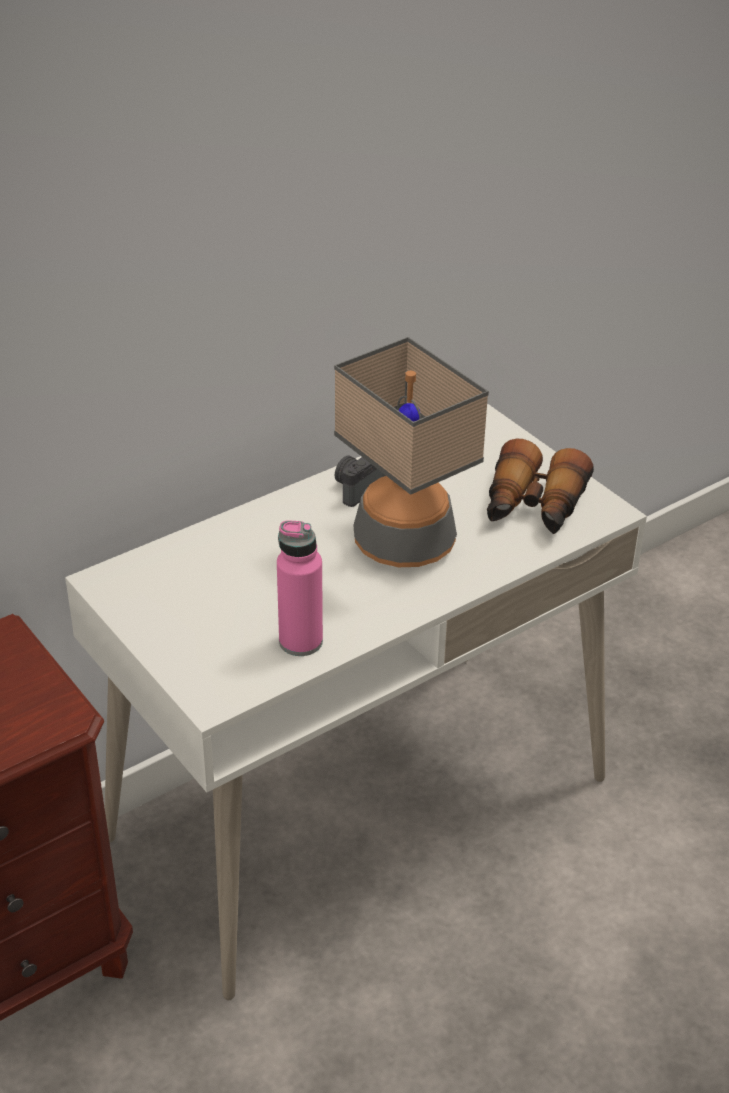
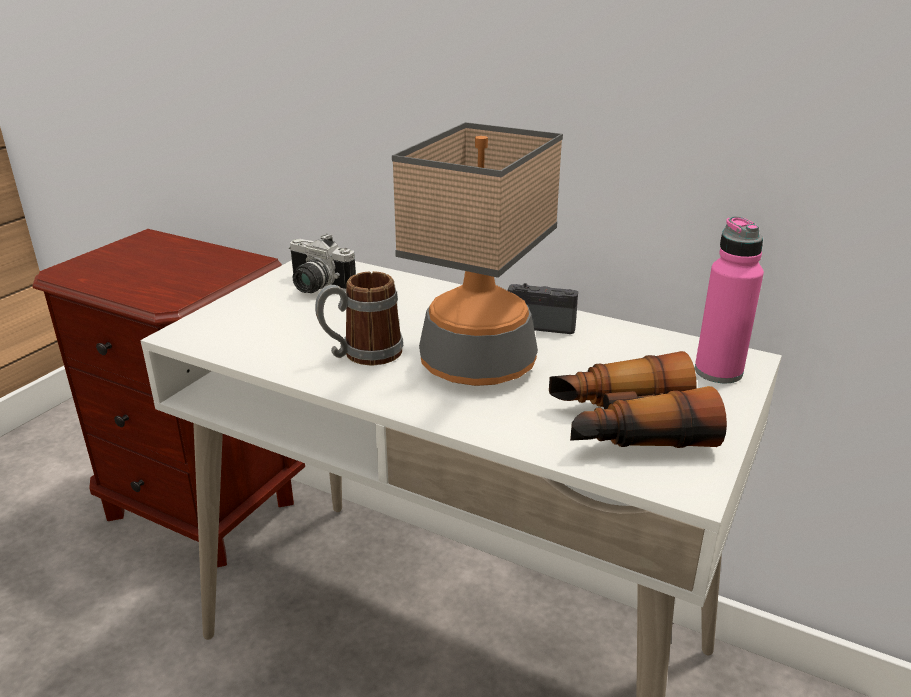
camera: 65 degrees right, 10 degrees down
pink bottle [277,520,323,656] -> pink bottle moved to [695,216,764,383]
none -> camera [289,234,356,293]
none -> mug [315,271,403,365]

